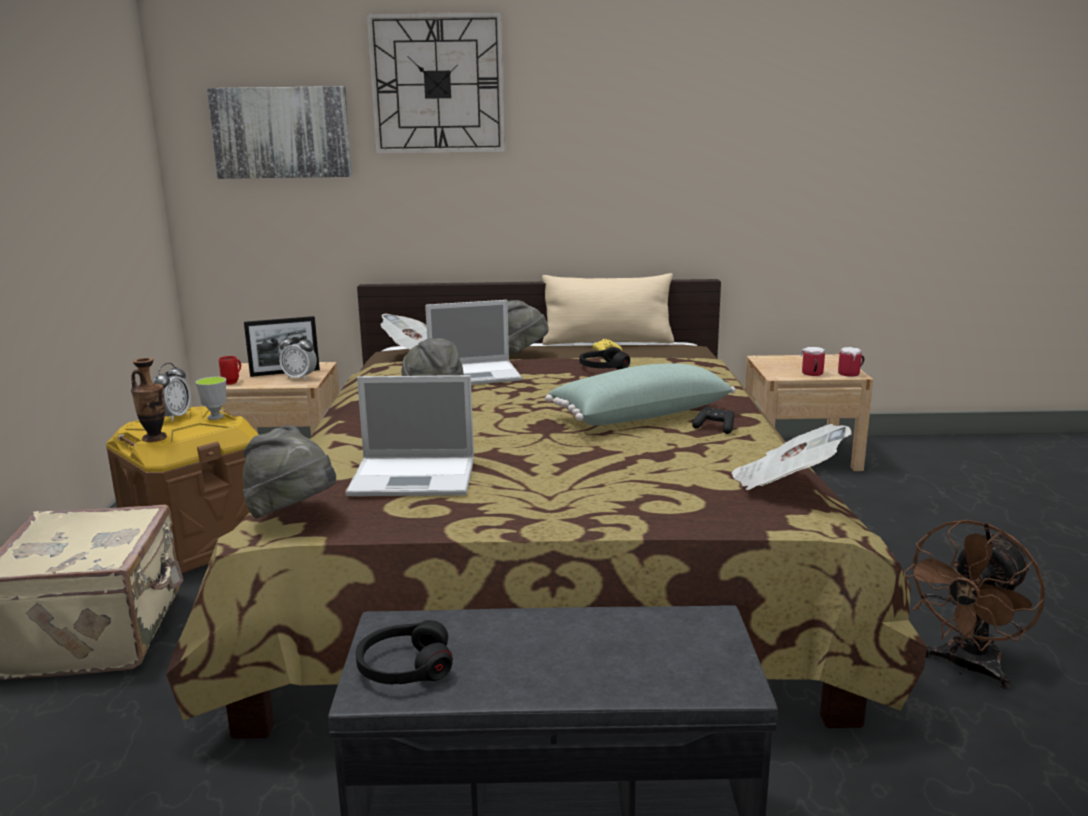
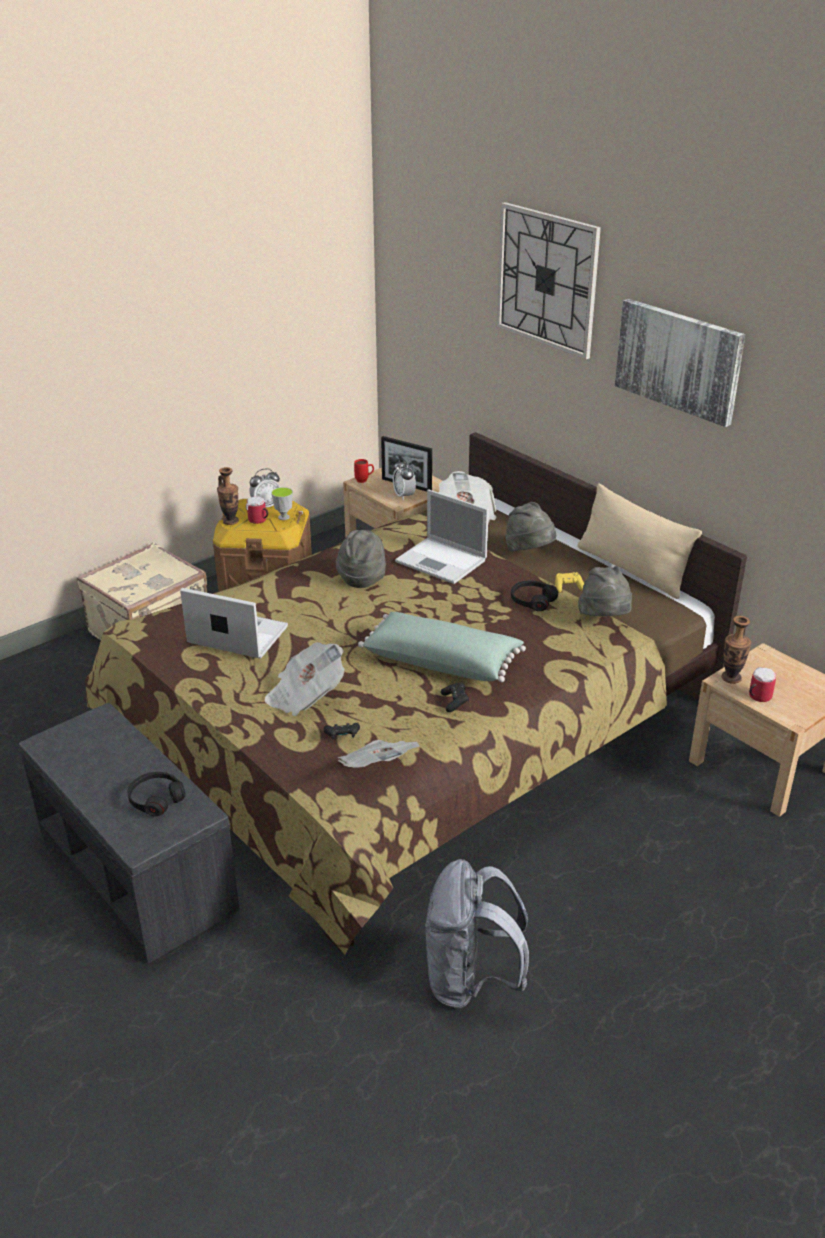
camera: 50 degrees right, 15 degrees up
picture [207,86,352,179] -> picture moved to [615,299,745,427]
grey hat [243,425,336,519] -> grey hat moved to [578,566,632,616]
laptop [346,375,474,496] -> laptop turned 150 degrees clockwise [180,588,288,659]
black headphones [356,620,453,684] -> black headphones moved to [128,772,186,816]
mug [838,347,865,377] -> mug moved to [246,496,268,524]
brown fan [904,520,1045,689] -> grey backpack [425,859,529,1009]
none -> newspaper [265,642,345,716]
none -> black game controller [324,723,360,740]
none -> vase [722,616,751,684]

